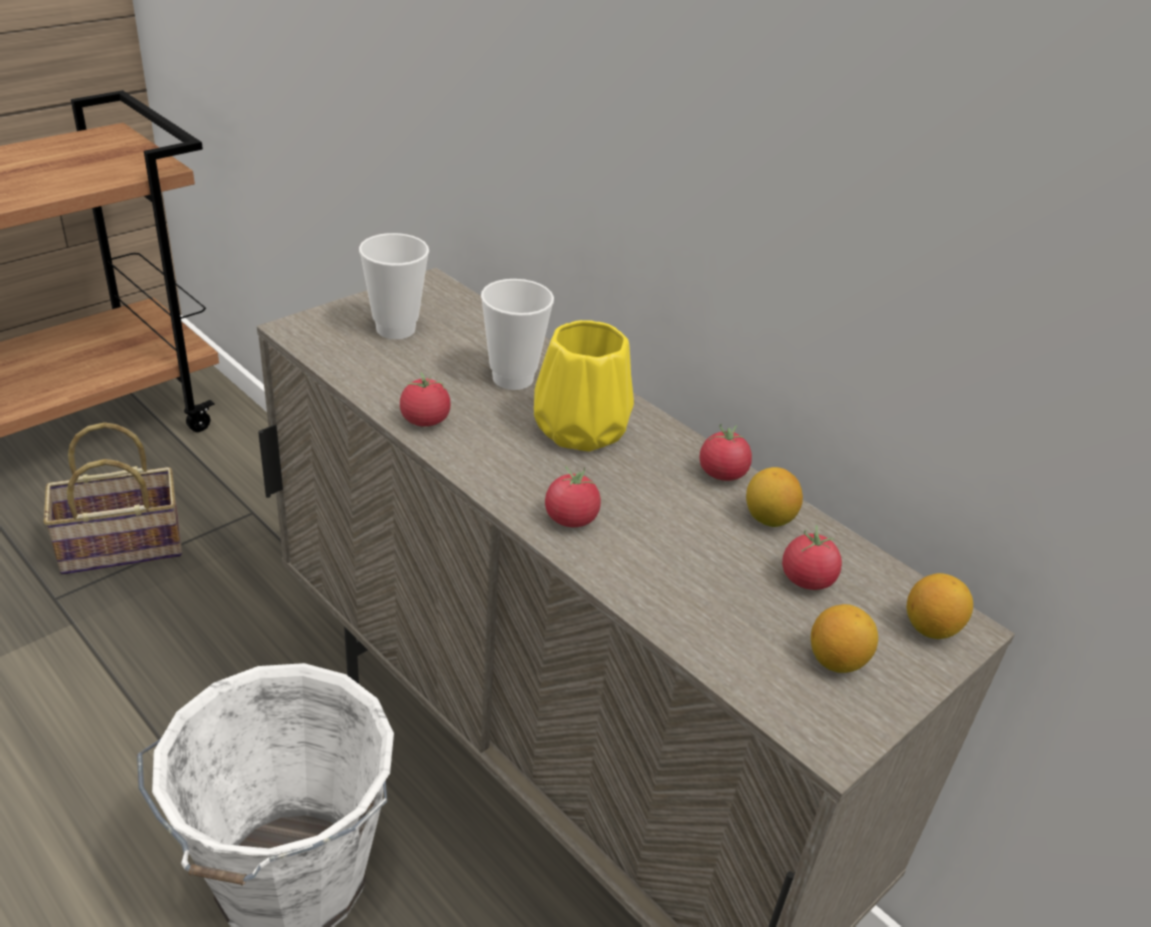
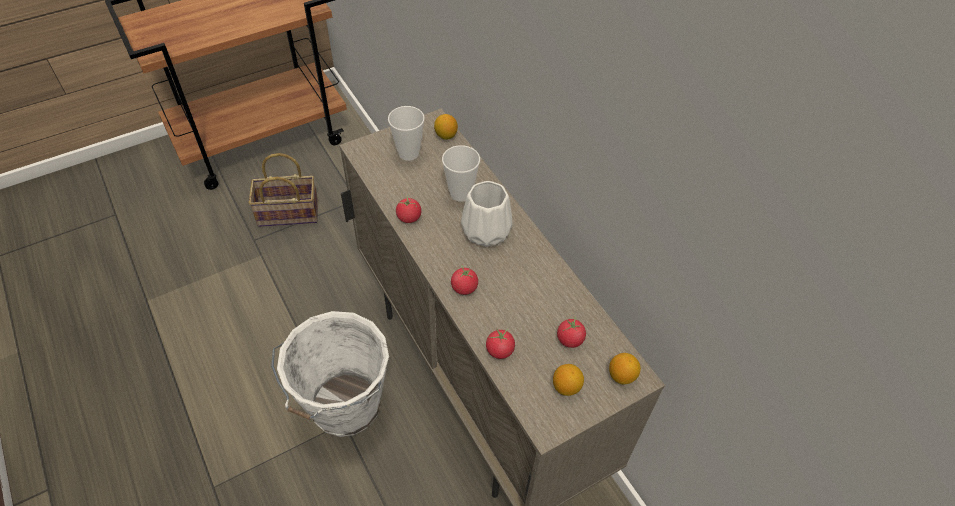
camera: 15 degrees right, 15 degrees up
yellow vase [534,320,634,452] -> white vase [461,181,513,247]
tomato [699,424,752,481] -> tomato moved to [486,329,515,359]
lemon [746,467,803,527] -> lemon moved to [434,114,458,140]

